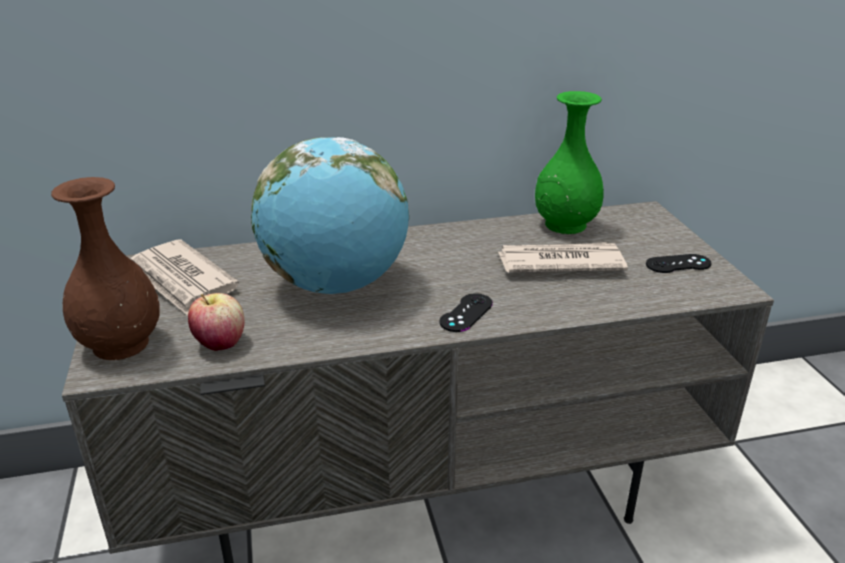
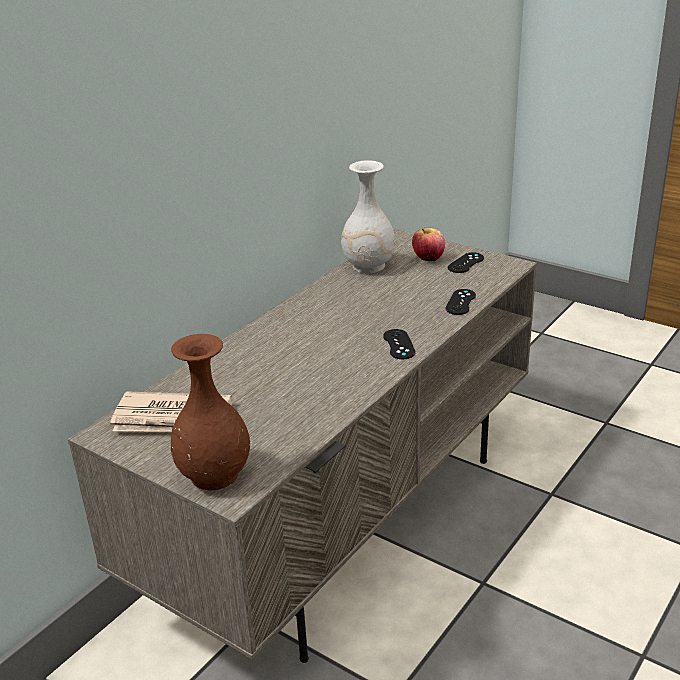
camera: 40 degrees left, 0 degrees up
apple [188,293,244,351] -> apple moved to [412,228,445,261]
globe [251,137,409,294] -> none
newspaper [498,242,628,273] -> none
green vase [535,91,604,234] -> white vase [341,160,395,273]
none -> black game controller [445,289,476,315]

